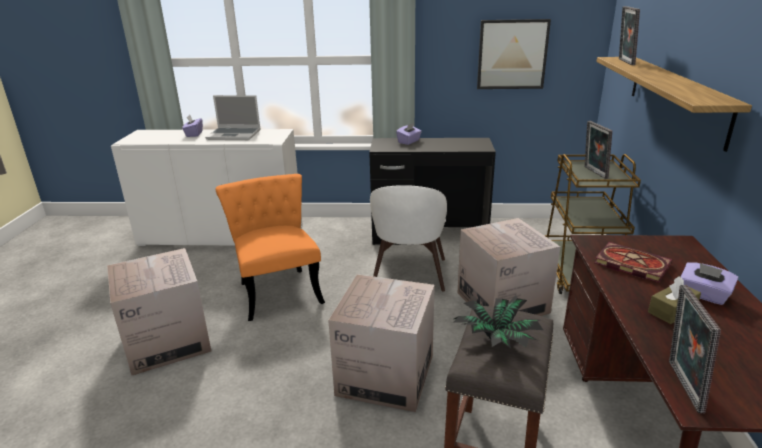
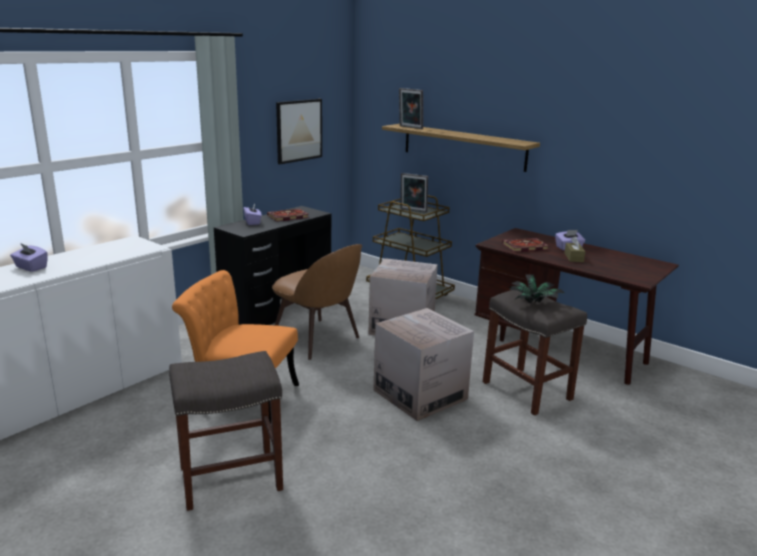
camera: 55 degrees left, 5 degrees down
cardboard box [107,248,211,375] -> grey stool [169,351,283,511]
laptop [205,95,261,140] -> none
white chair [370,185,447,292] -> brown chair [272,244,362,360]
picture frame [669,285,721,413] -> none
none -> book [267,208,309,222]

